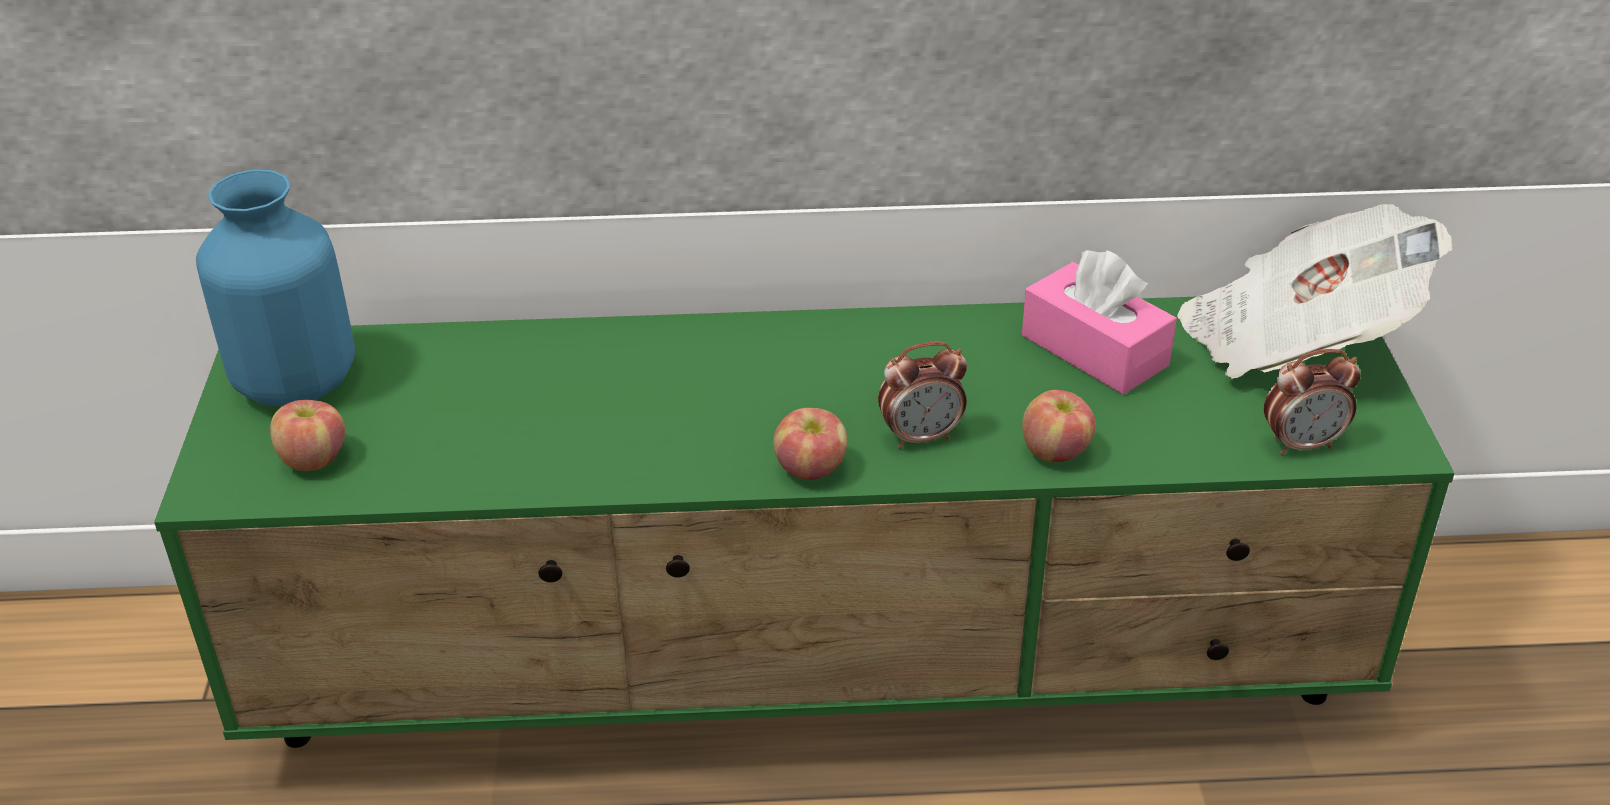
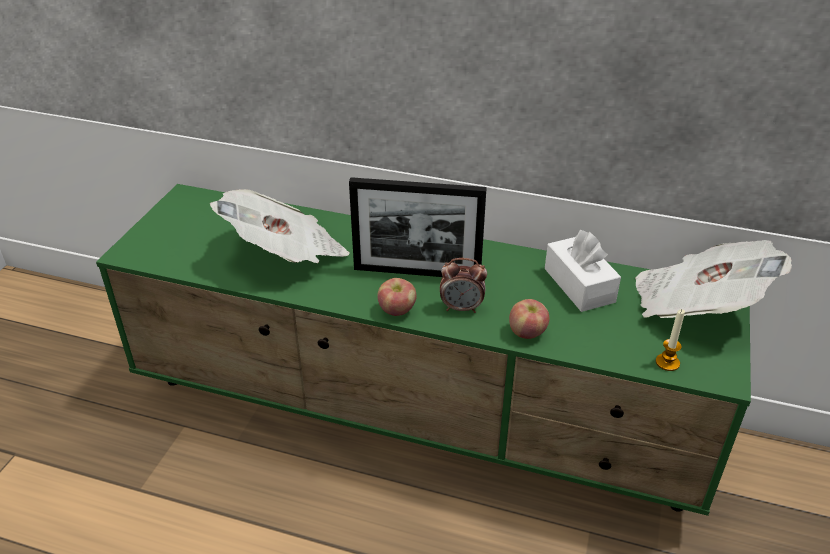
camera: 20 degrees right, 0 degrees up
blue vase [196,170,355,406] -> none
apple [270,400,345,471] -> none
pink tissue box [1022,250,1177,395] -> white tissue box [545,230,621,312]
alarm clock [1264,349,1361,455] -> candle [656,309,685,371]
none -> newspaper [210,189,350,263]
none -> picture frame [349,177,487,277]

